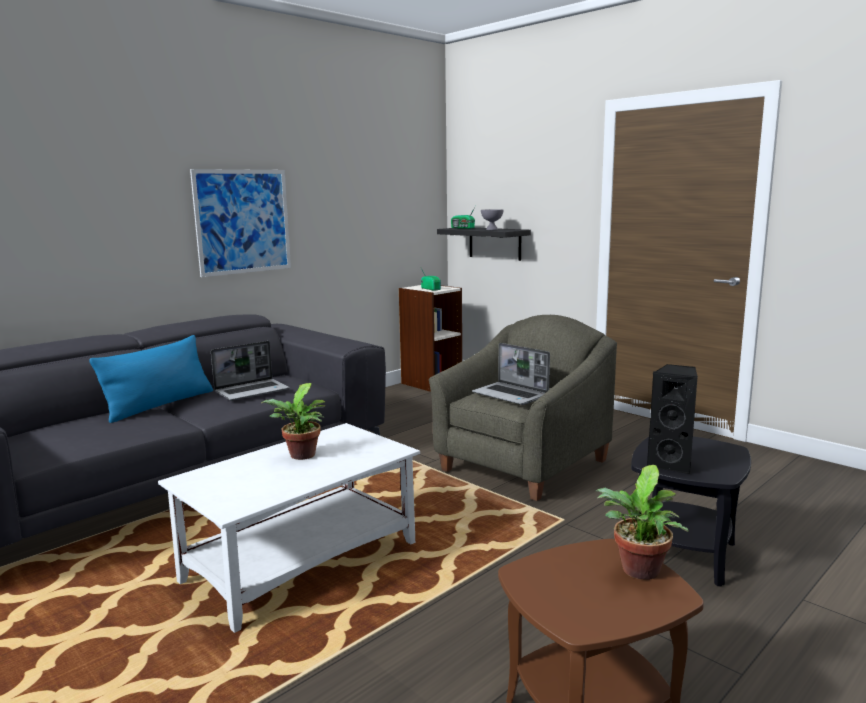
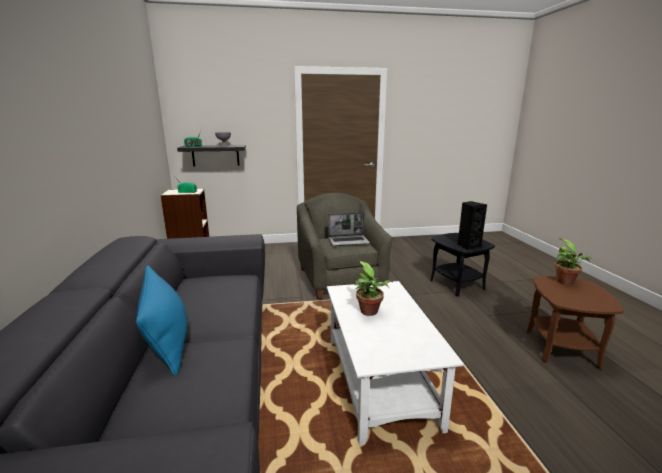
camera: 55 degrees left, 5 degrees up
picture [190,169,291,277] -> none
laptop [211,341,290,401] -> none

